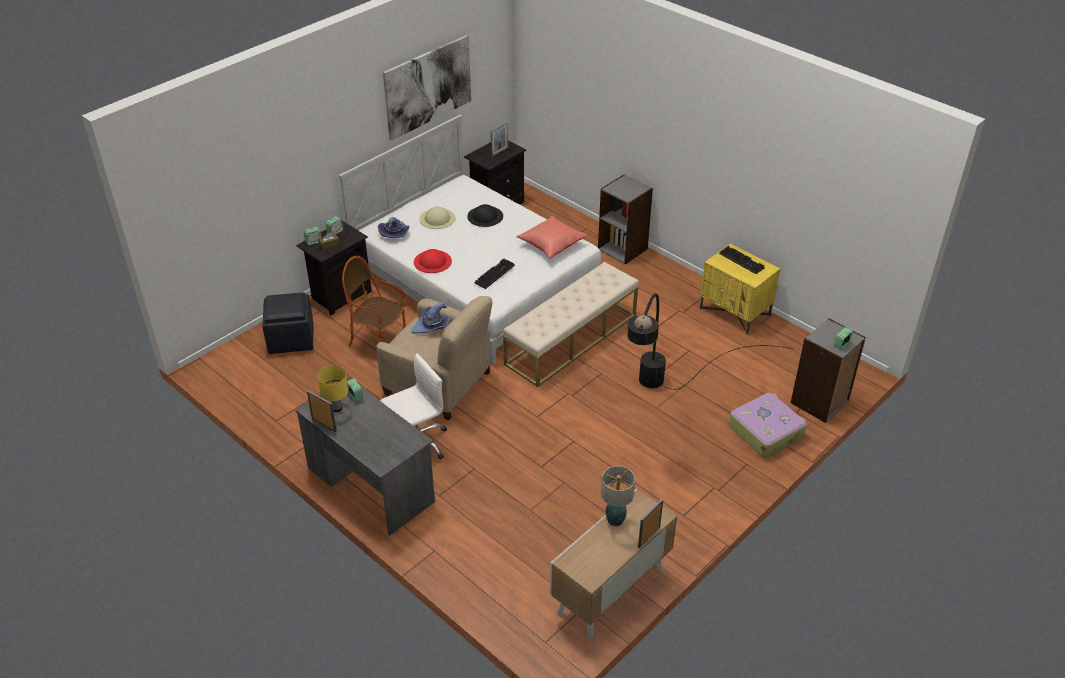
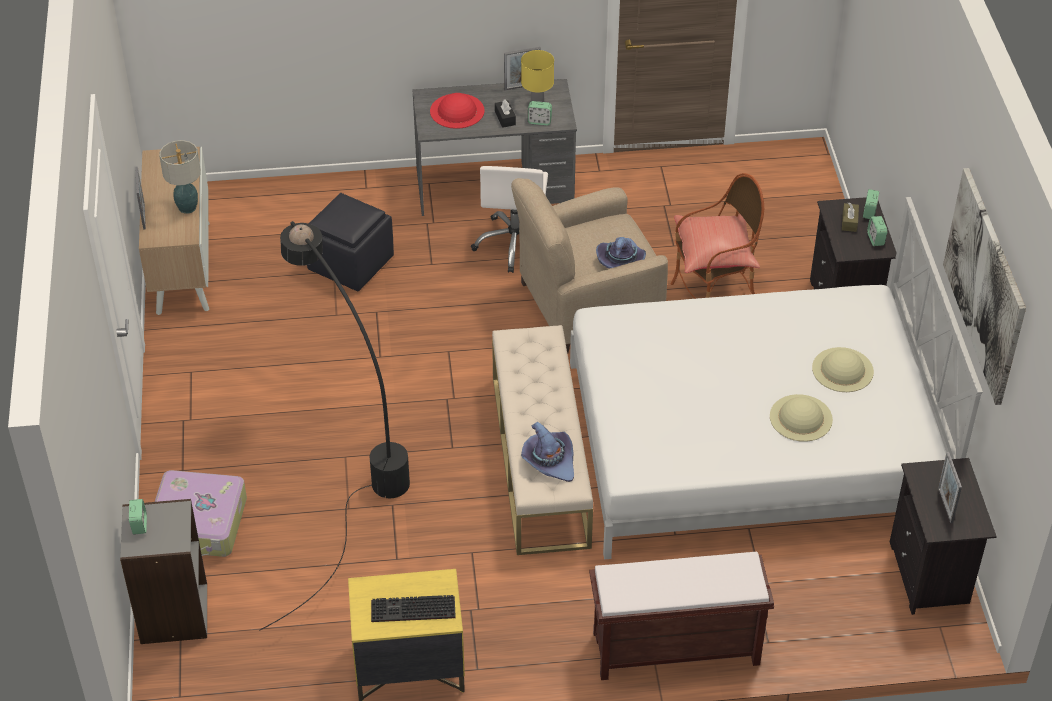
camera: 130 degrees right, 5 degrees up
black ottoman [262,292,313,354] -> black ottoman moved to [307,193,394,291]
purple hat [378,217,410,238] -> purple hat moved to [521,422,574,482]
red hat [414,249,452,273] -> red hat moved to [430,93,485,129]
black hat [467,204,503,227] -> beige hat [770,394,833,442]
keyboard [474,258,515,289] -> none
red pillow [517,215,588,259] -> red pillow moved to [674,214,760,273]
grey bookcase [598,174,653,264] -> brown bench [589,552,774,680]
none -> black tissue box [495,99,516,128]

